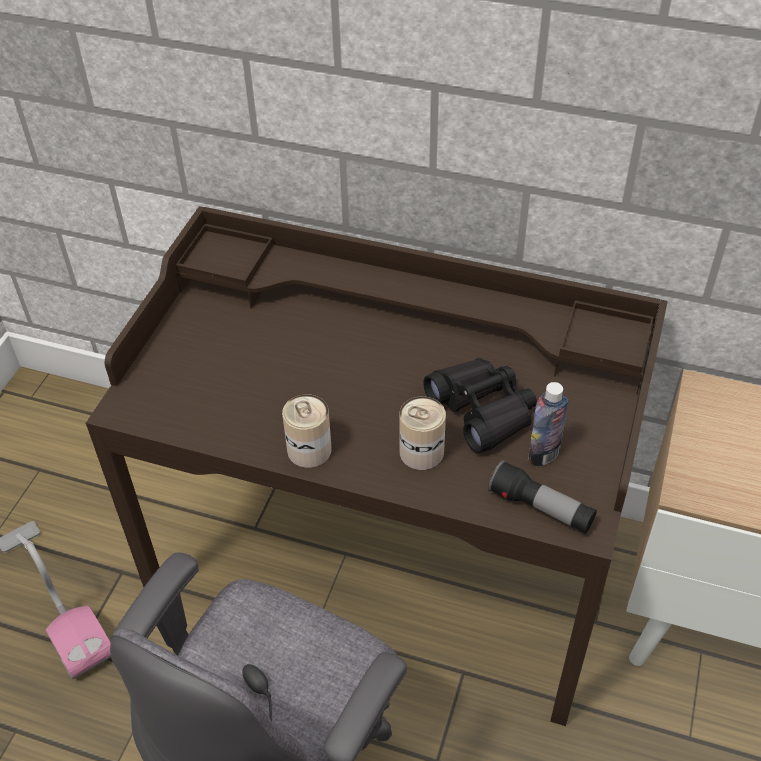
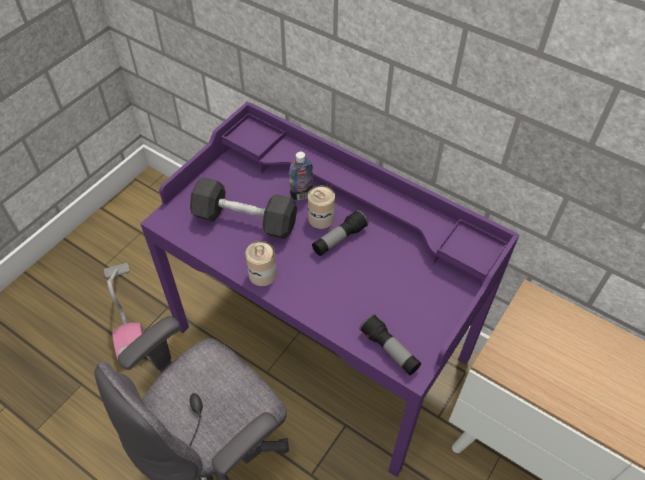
camera: 15 degrees right, 5 degrees up
brown desk [86,206,668,726] -> purple desk [141,101,520,477]
can [399,396,446,470] -> can moved to [308,186,335,229]
black binoculars [423,358,537,453] -> none
bottle [528,382,569,466] -> bottle moved to [289,152,313,200]
none -> grey dumbbell [190,177,297,239]
none -> flashlight [312,210,368,256]

